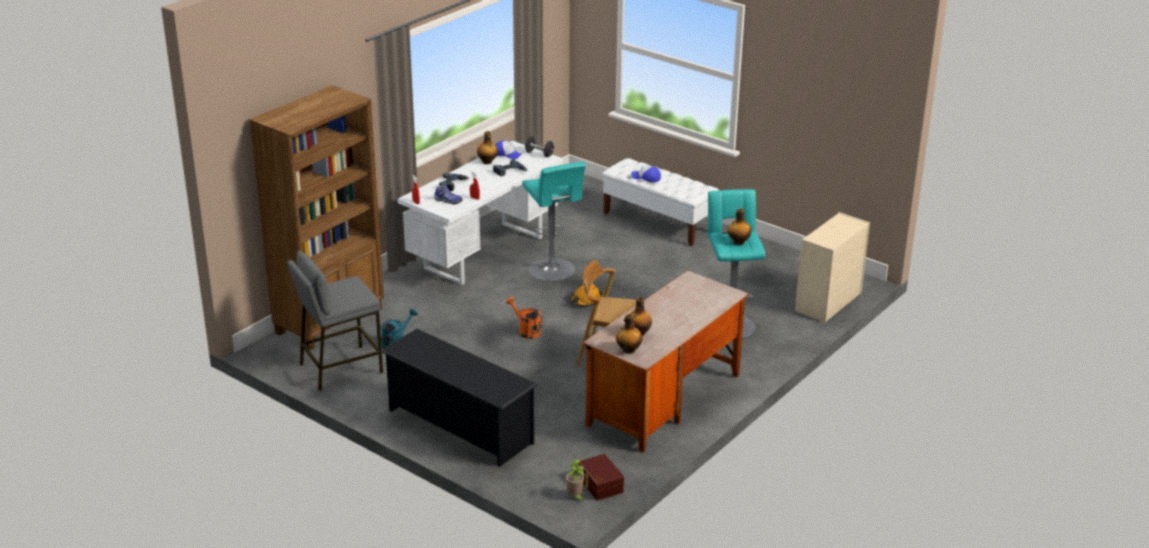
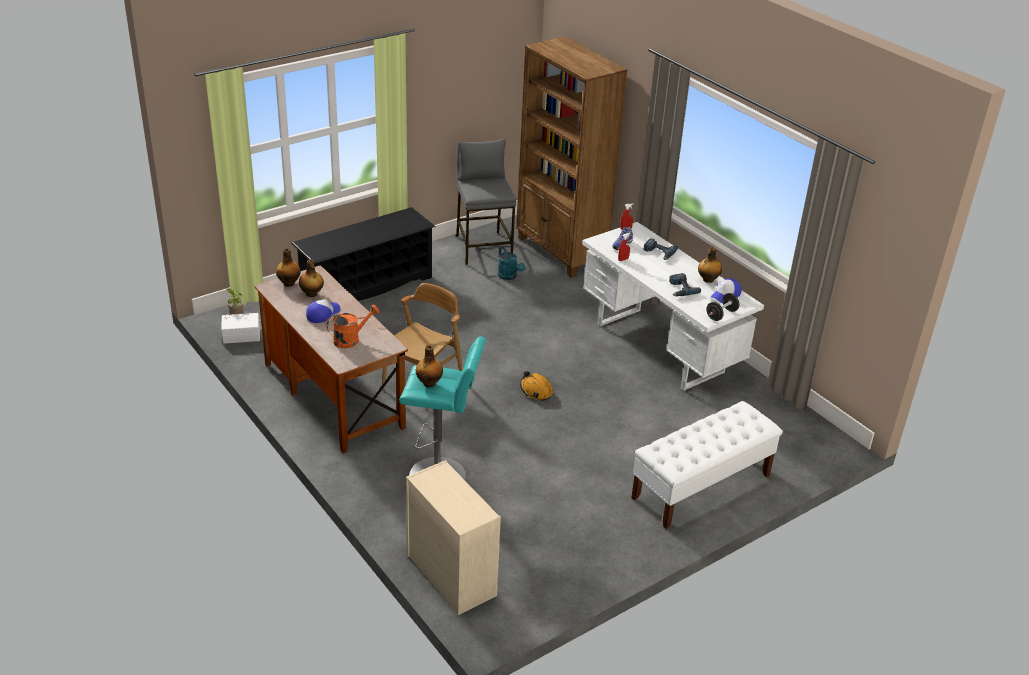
camera: 105 degrees right, 5 degrees up
orange watering can [506,297,543,339] -> orange watering can moved to [327,304,380,348]
turquoise stool [522,162,586,281] -> none
brown storage box [578,454,624,501] -> white storage box [221,313,260,344]
cap [631,166,661,182] -> cap moved to [306,299,340,323]

